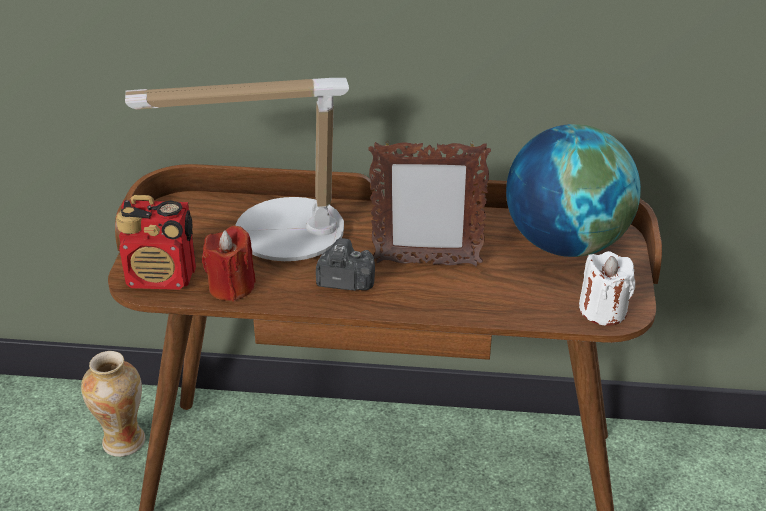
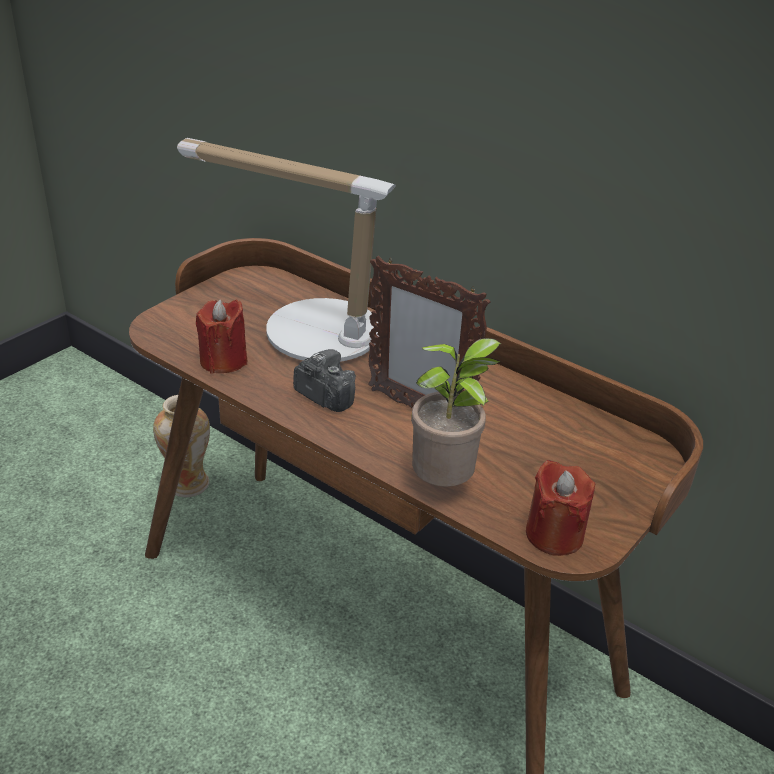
camera: 30 degrees right, 0 degrees up
radio [116,195,196,290] -> none
globe [506,124,641,257] -> none
white candle [579,251,635,326] -> red candle [526,460,595,556]
none -> potted plant [411,338,501,487]

